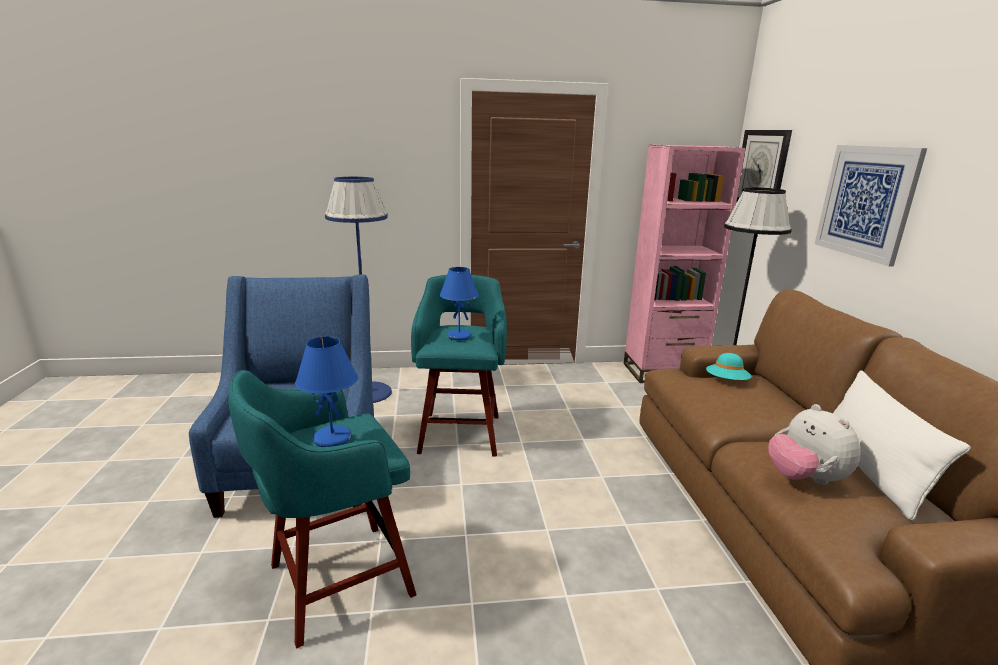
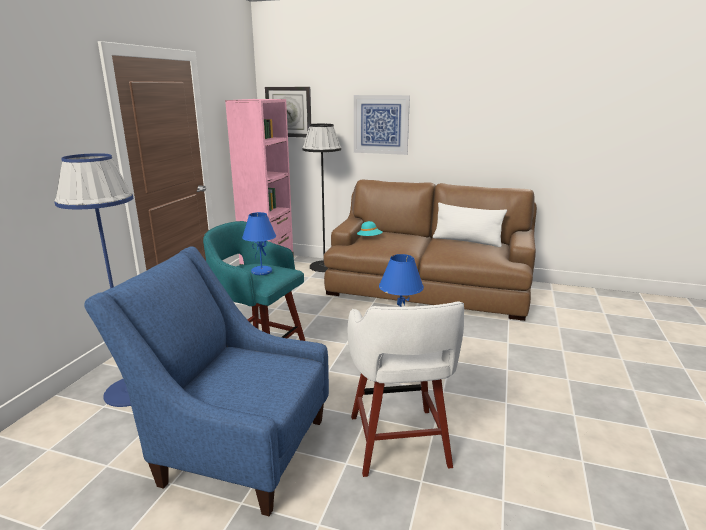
camera: 65 degrees left, 0 degrees up
turquoise stool [228,370,416,648] -> white stool [348,301,464,477]
plush toy [768,404,861,485] -> none

